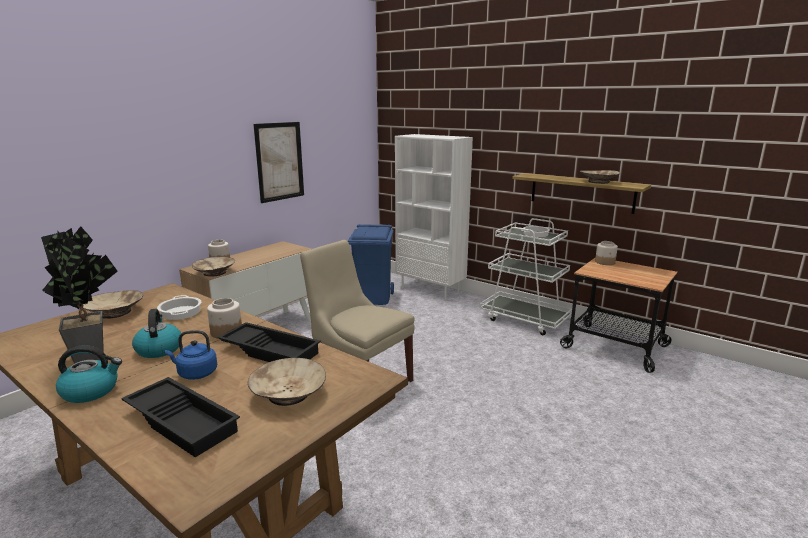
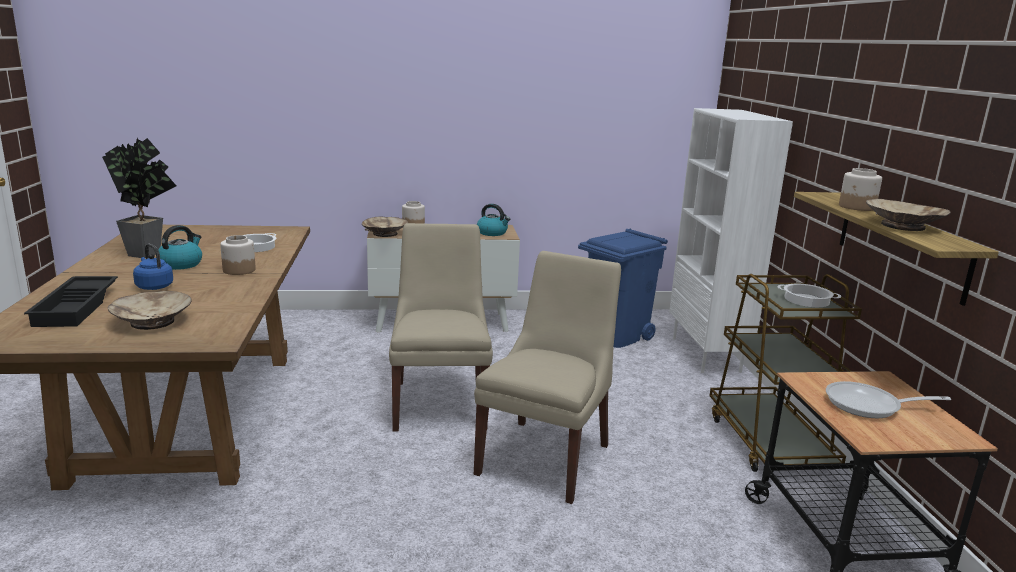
camera: 45 degrees right, 0 degrees up
kettle [56,345,122,403] -> kettle moved to [477,204,510,236]
beige bowl [83,290,143,319] -> none
black tray [217,322,321,362] -> none
picture [253,122,304,203] -> none
white cart [480,218,572,335] -> brown cart [709,274,862,472]
jar [595,241,618,265] -> jar moved to [839,168,882,211]
none -> beige chair [474,251,621,504]
none -> frying pan [826,381,951,418]

